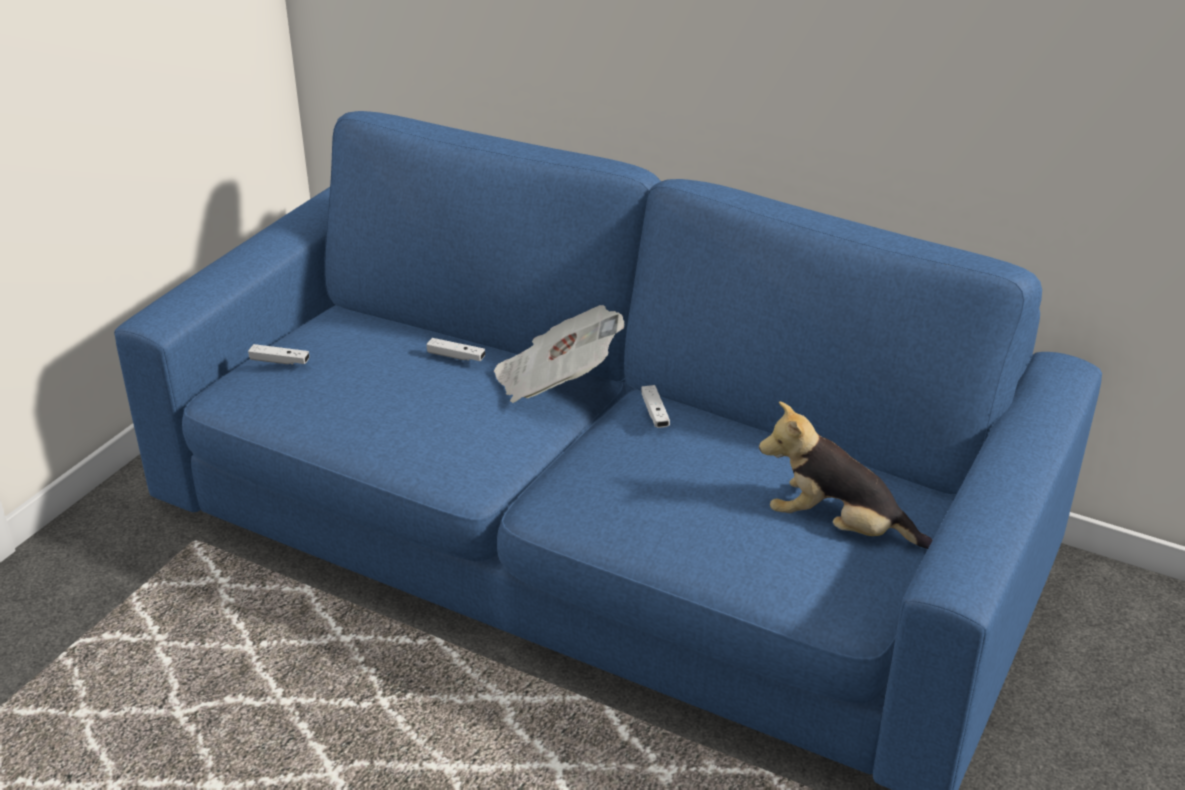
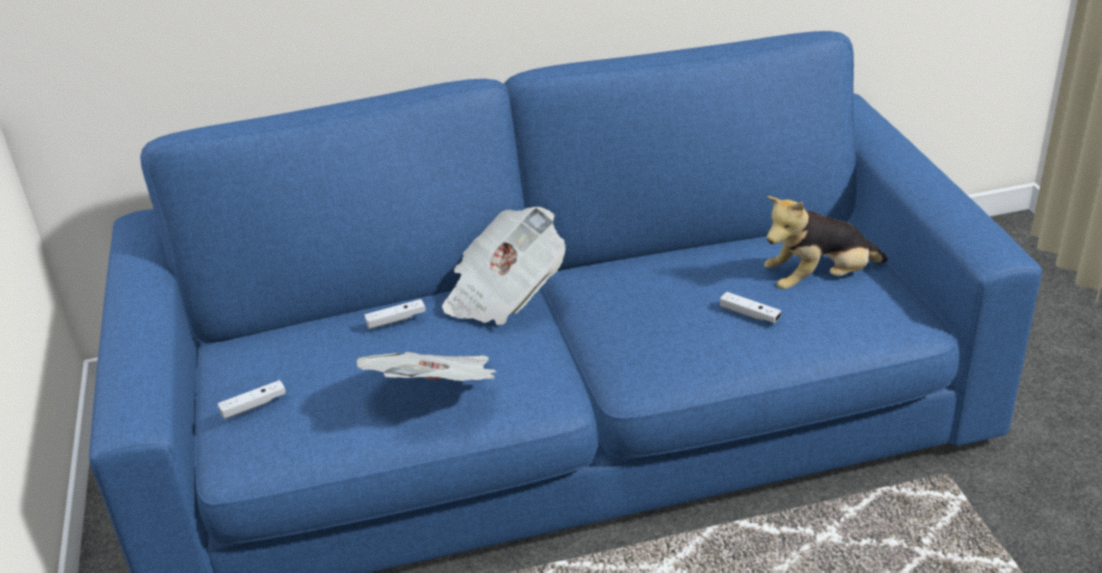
camera: 40 degrees left, 0 degrees up
white game controller [641,385,670,428] -> white game controller moved to [720,292,781,323]
none -> newspaper [356,352,496,381]

